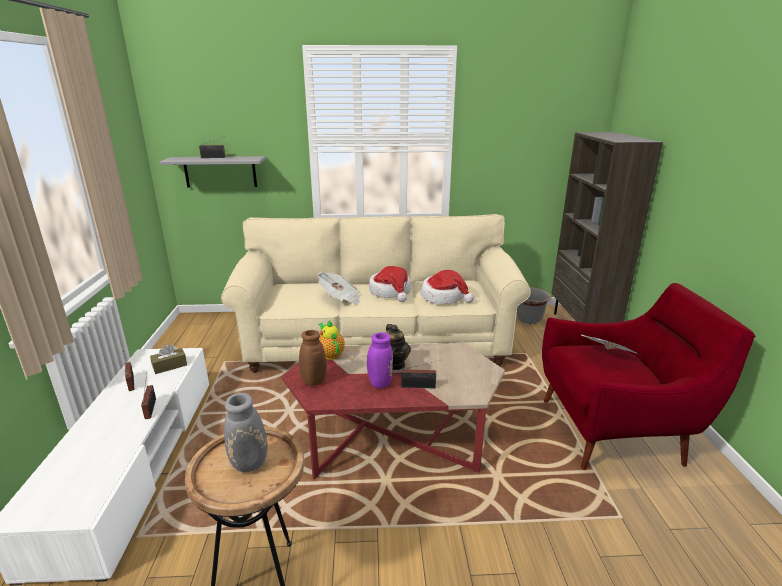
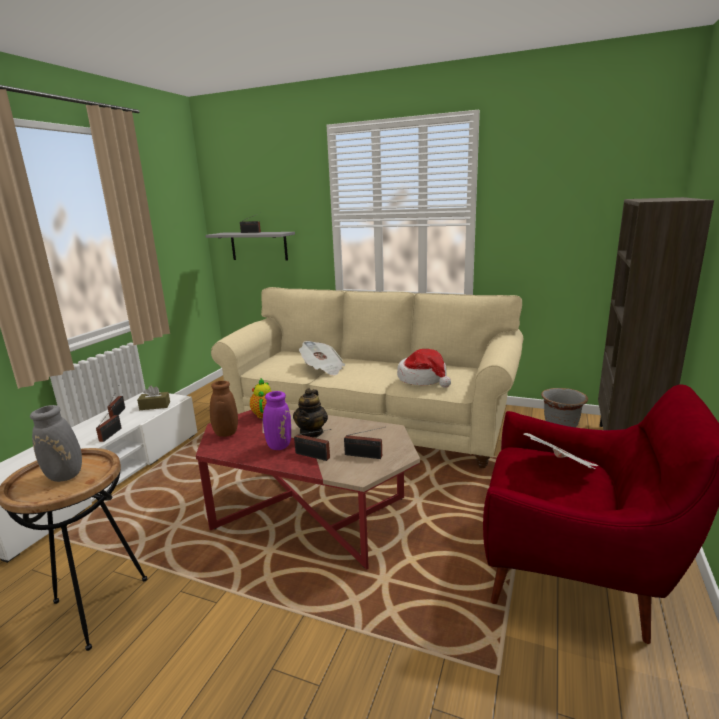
camera: 25 degrees right, 5 degrees down
hat [369,266,411,302] -> none
none -> radio [344,427,384,459]

